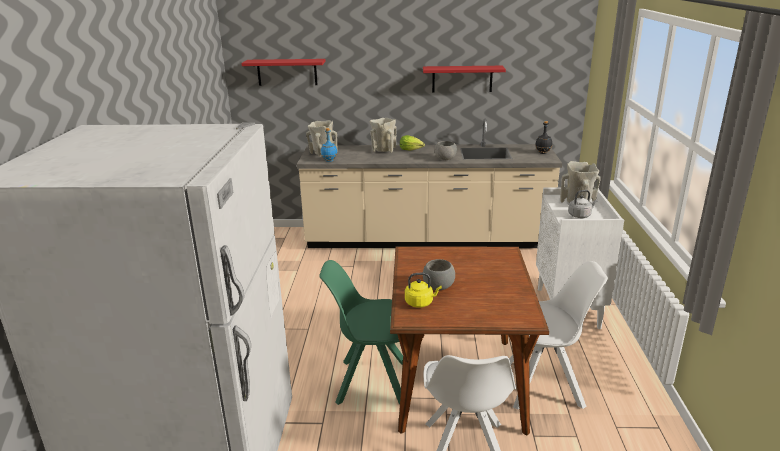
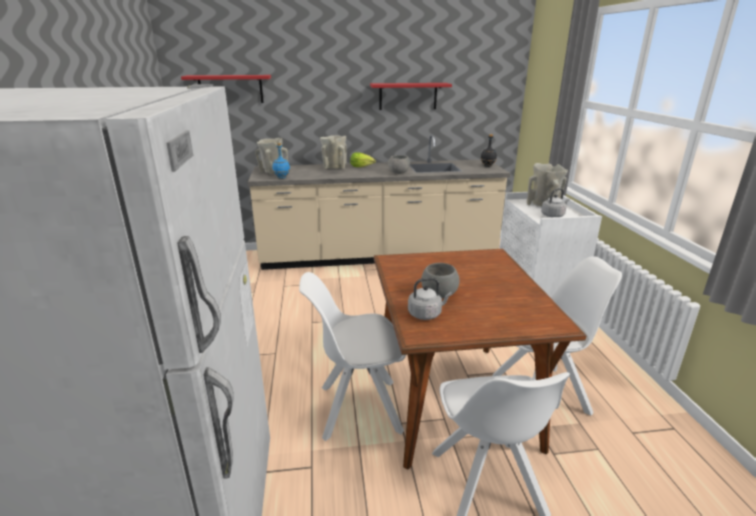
camera: 10 degrees left, 0 degrees up
green chair [319,260,403,405] -> white chair [299,272,406,441]
yellow kettle [405,273,442,308] -> grey kettle [408,277,452,320]

